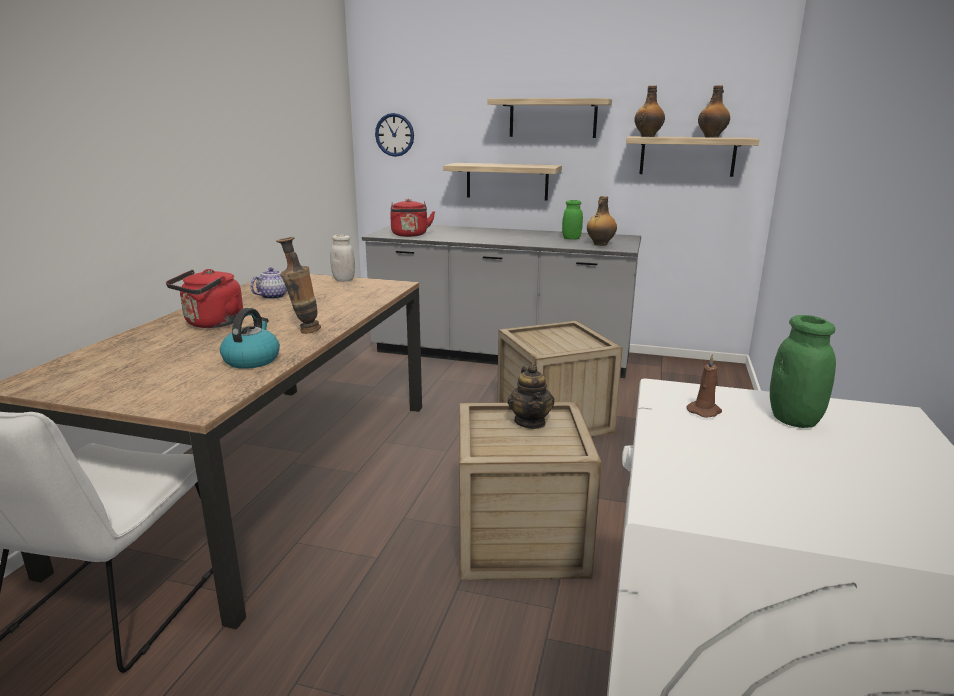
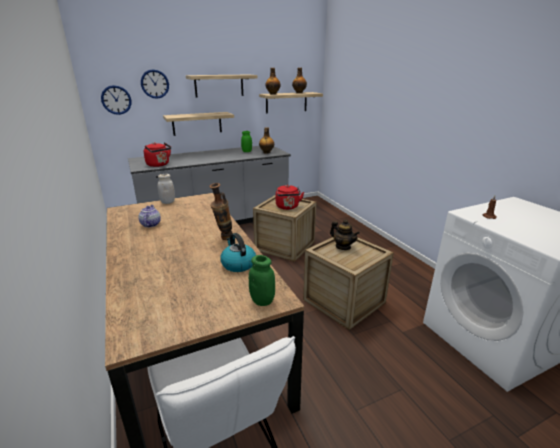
camera: 40 degrees left, 5 degrees up
red kettle [166,269,243,328] -> red kettle moved to [276,185,304,210]
green jar [770,315,836,428] -> green jar moved to [249,255,275,306]
none -> wall clock [141,69,169,99]

